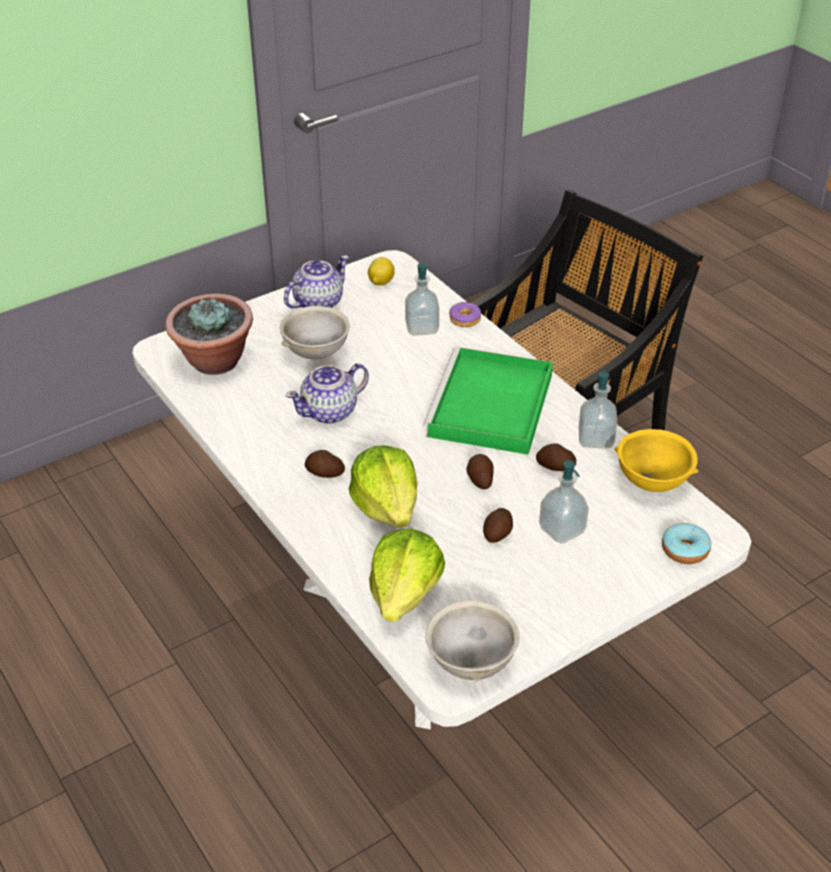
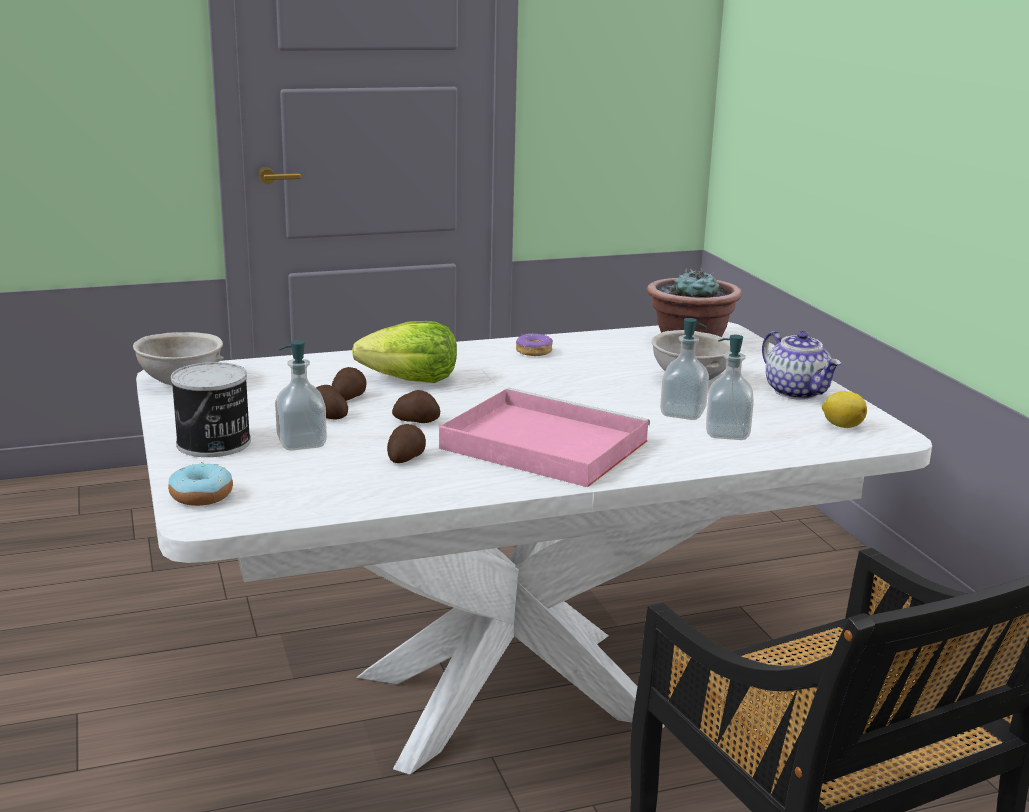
camera: 105 degrees right, 20 degrees down
teapot [286,363,369,424] -> none
potato [305,450,345,478] -> potato moved to [332,367,366,401]
lettuce [369,528,445,622] -> none
green tray [423,347,553,455] -> pink tray [439,388,650,487]
donut [449,302,481,327] -> donut moved to [516,333,553,356]
soap dispenser [579,369,617,448] -> soap dispenser moved to [660,318,709,420]
yellow bowl [614,429,698,492] -> none
none -> can [171,362,251,457]

